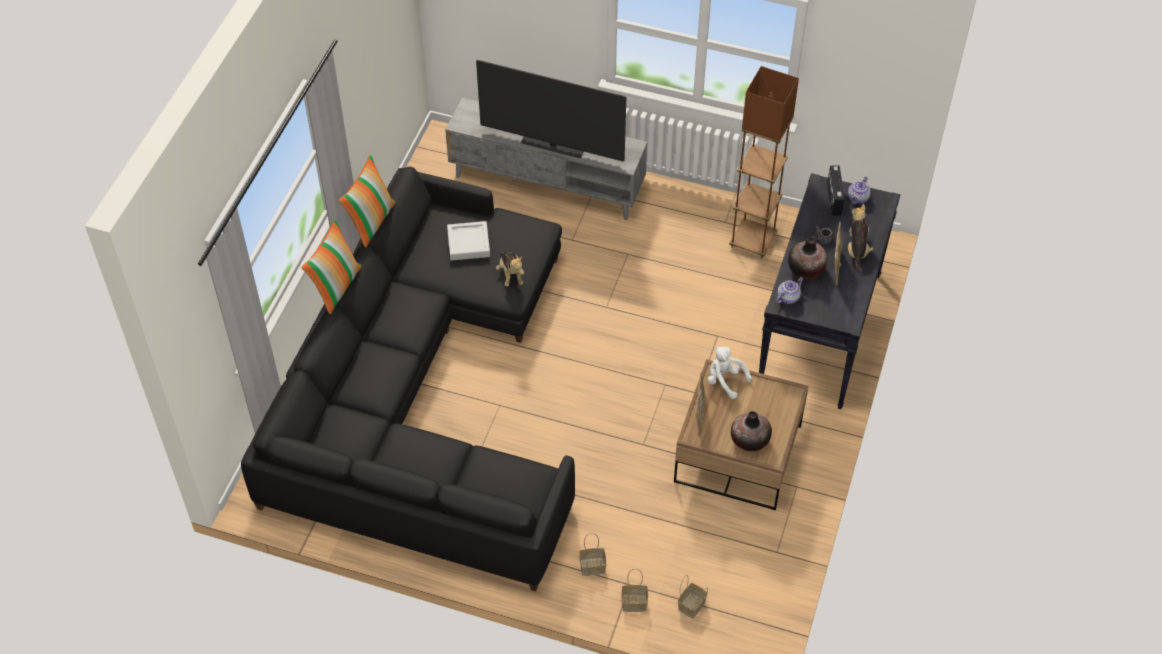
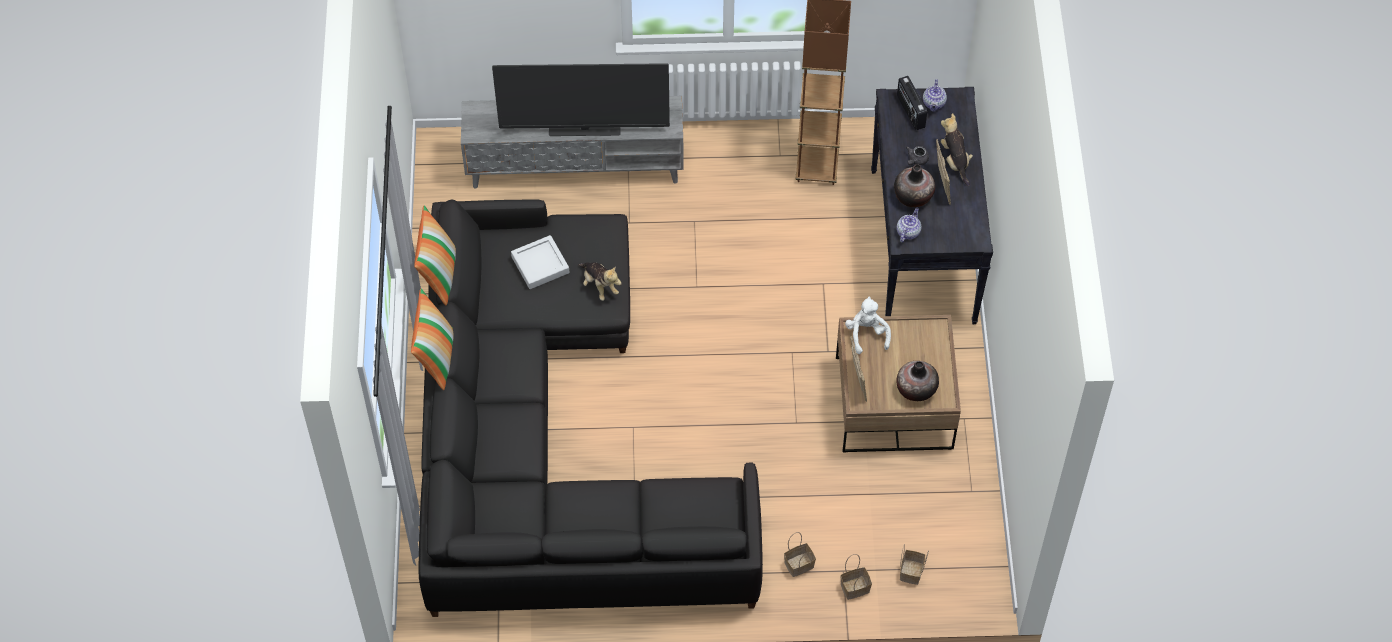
camera: 20 degrees left, 5 degrees up
white plush toy [707,346,752,399] -> white plush toy turned 60 degrees clockwise [845,297,891,354]

